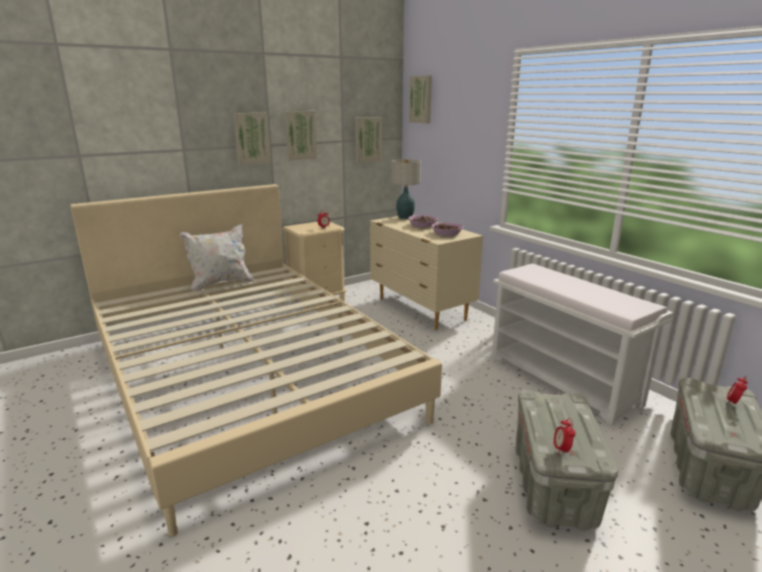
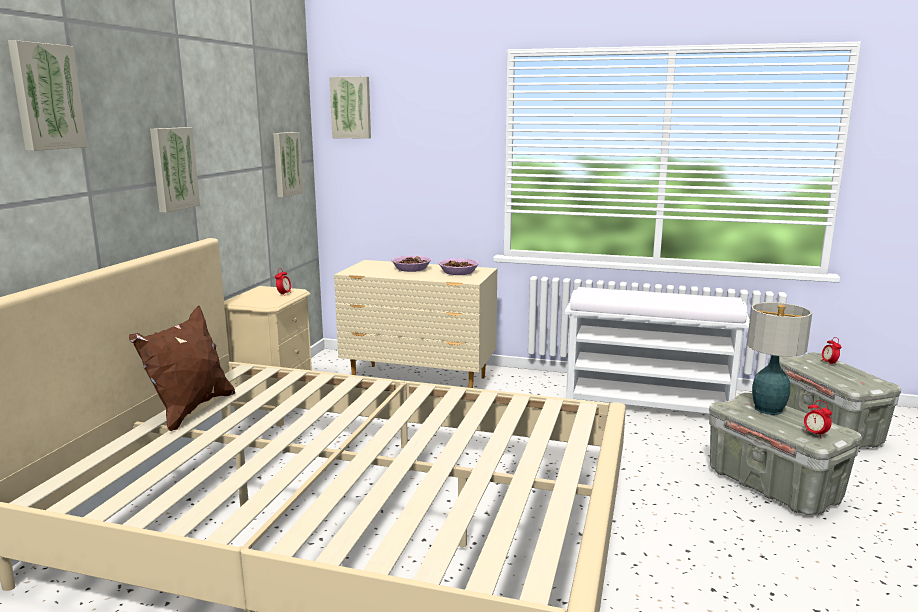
camera: 40 degrees left, 5 degrees down
white pillow [180,224,254,292] -> brown pillow [129,306,235,431]
picture [284,111,317,161] -> picture moved to [8,40,87,151]
table lamp [391,159,421,219] -> table lamp moved to [747,302,812,415]

